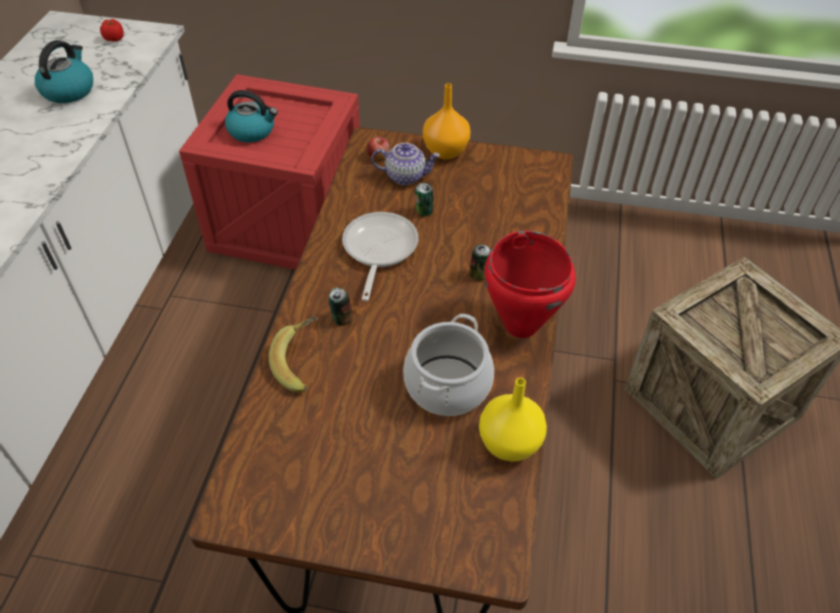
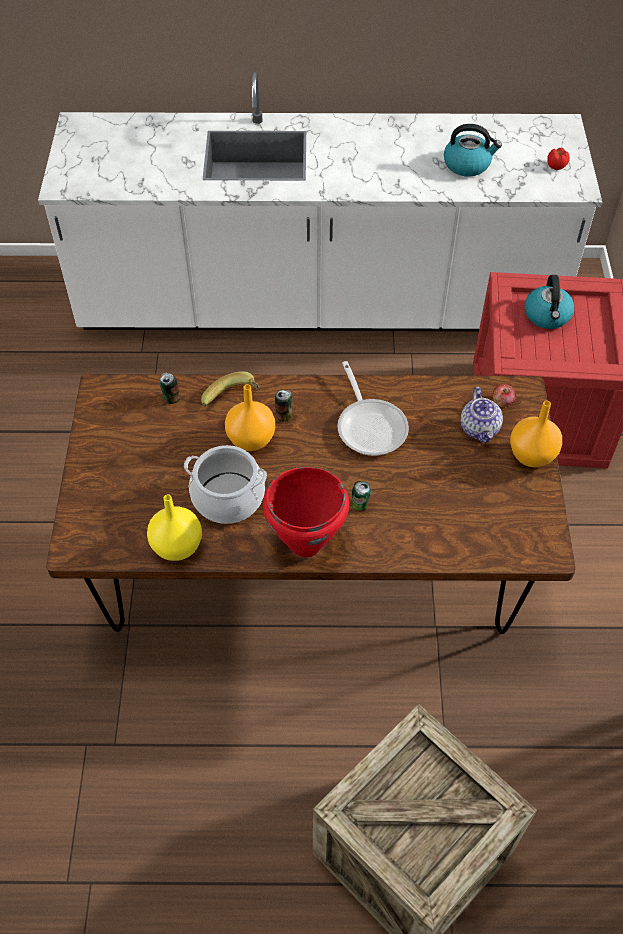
camera: 80 degrees right, 5 degrees up
frying pan [342,212,419,301] -> frying pan turned 75 degrees clockwise [338,361,409,456]
can [415,182,433,217] -> can moved to [160,372,180,404]
none -> orange vase [225,384,275,451]

